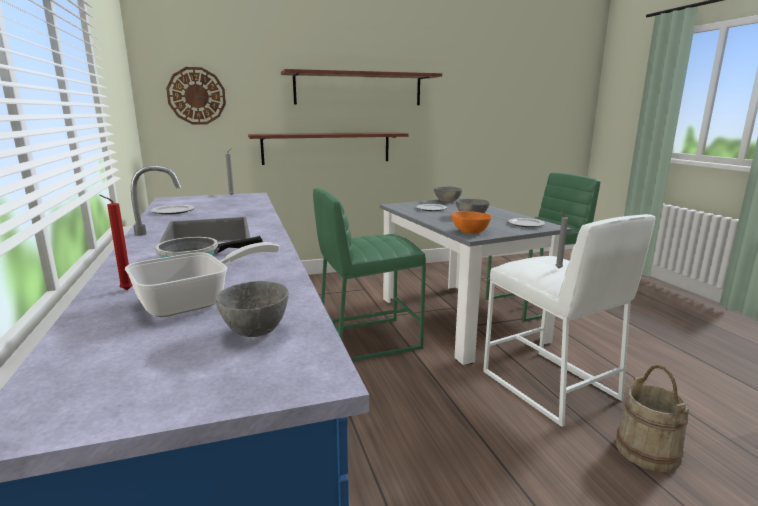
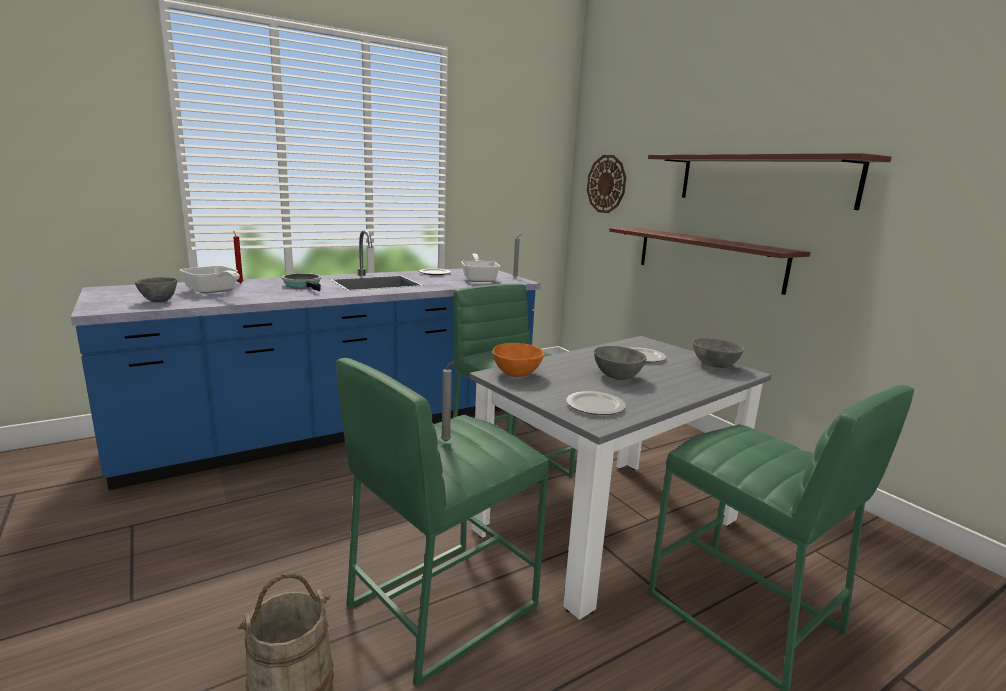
camera: 75 degrees right, 0 degrees up
white stool [483,214,656,427] -> green stool [336,358,549,687]
none -> frying pan [461,254,500,282]

